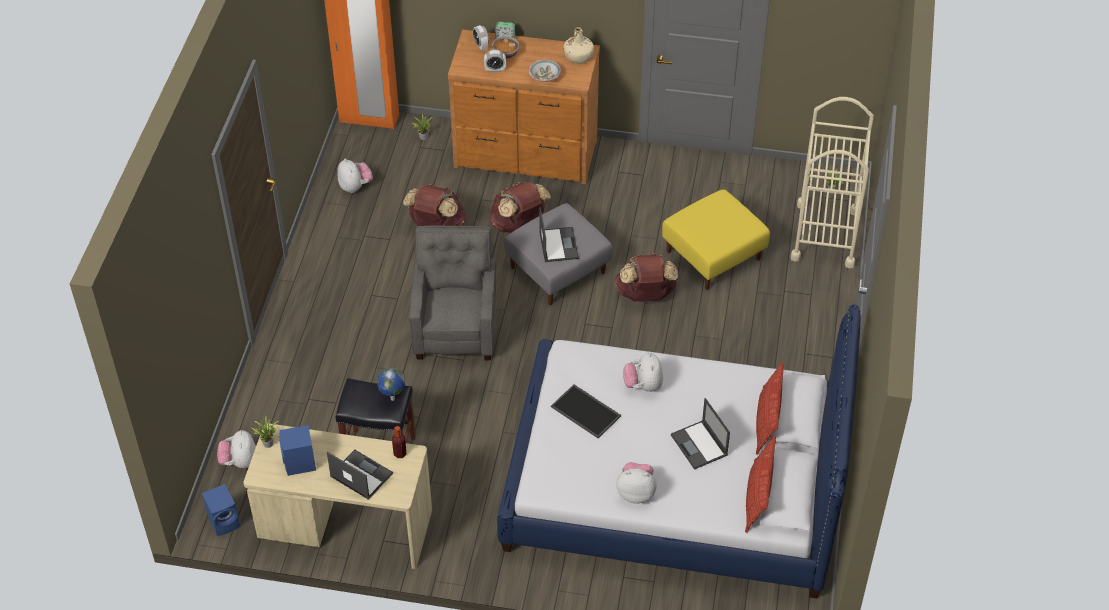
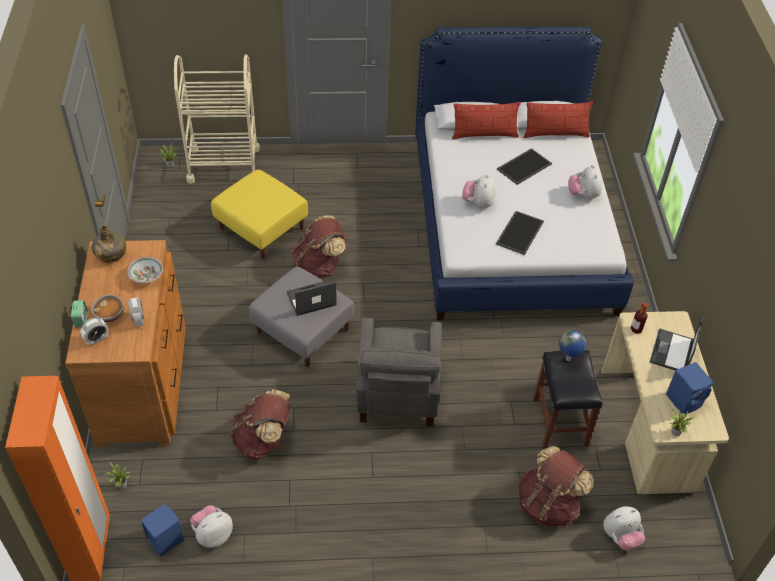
camera: 105 degrees left, 0 degrees up
blue speaker [202,484,240,536] -> blue speaker moved to [141,504,184,557]
grey armchair [409,226,496,361] -> grey armchair turned 75 degrees counterclockwise [356,318,442,427]
brown backpack [489,182,551,233] -> brown backpack moved to [518,446,594,527]
beige bottle [563,27,594,64] -> green bottle [92,225,126,263]
plush toy [623,352,663,392] -> plush toy turned 120 degrees clockwise [462,174,496,209]
laptop [671,398,730,470] -> tray [497,148,552,185]

